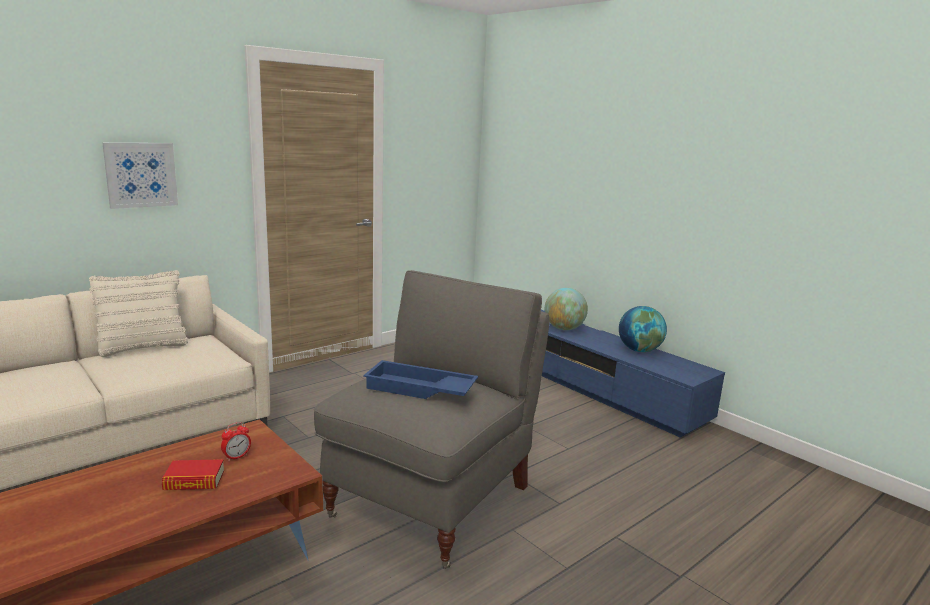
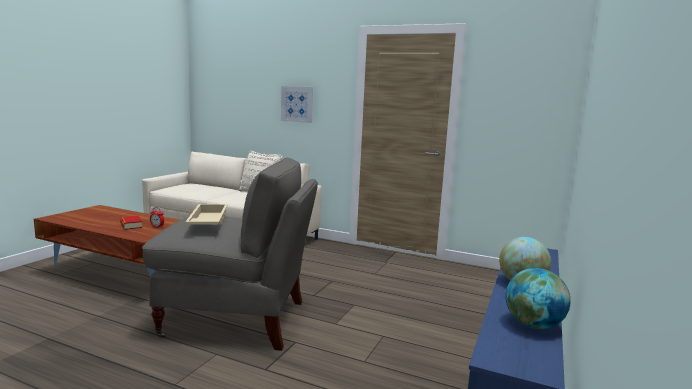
camera: 65 degrees right, 5 degrees down
blue tray [363,360,478,399] -> beige tray [185,204,227,225]

